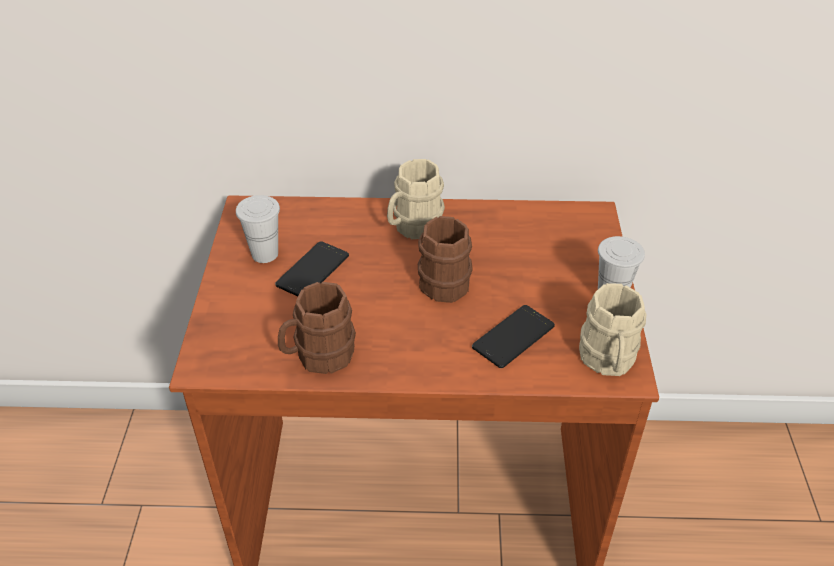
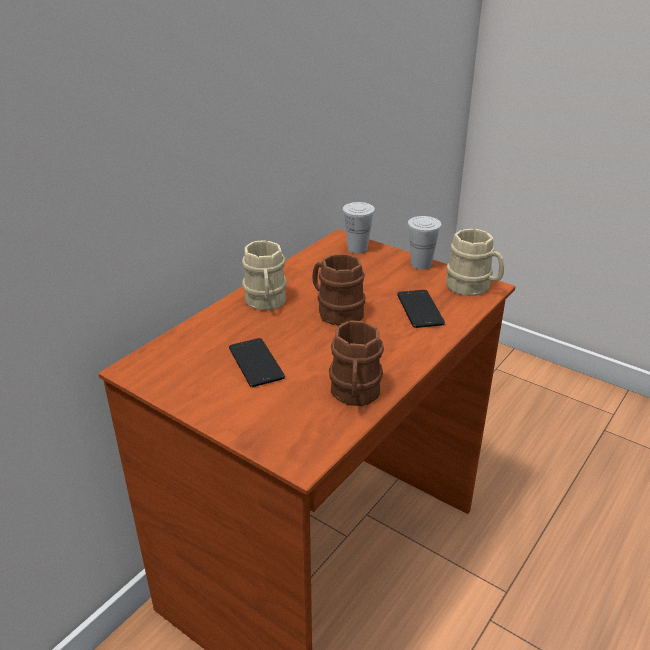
camera: 55 degrees left, 10 degrees down
white cup [236,195,280,263] -> white cup moved to [343,202,375,254]

